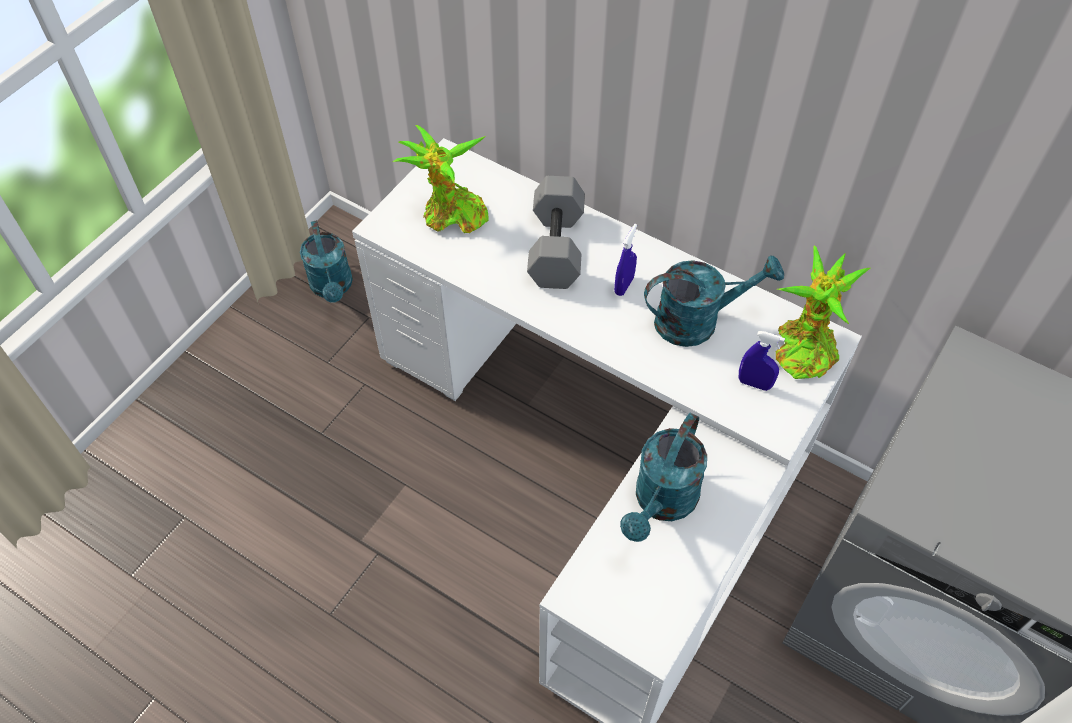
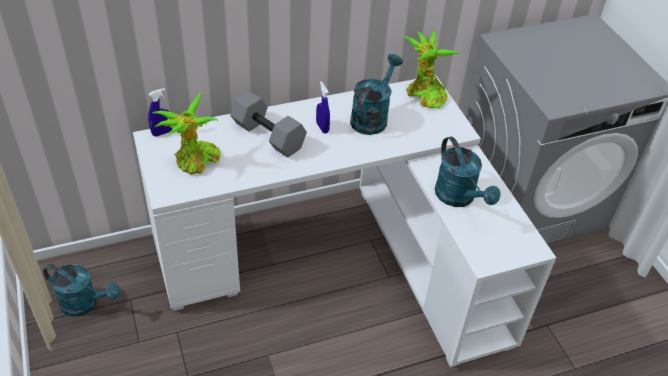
camera: 55 degrees left, 10 degrees down
blue spray bottle [739,331,785,391] -> blue spray bottle moved to [148,88,173,136]

